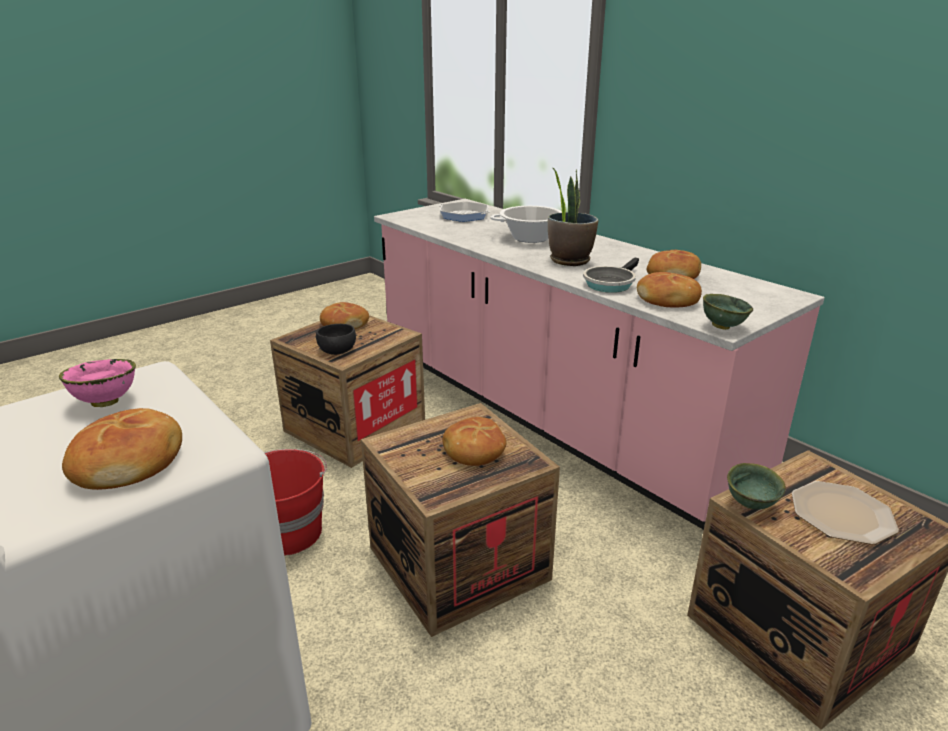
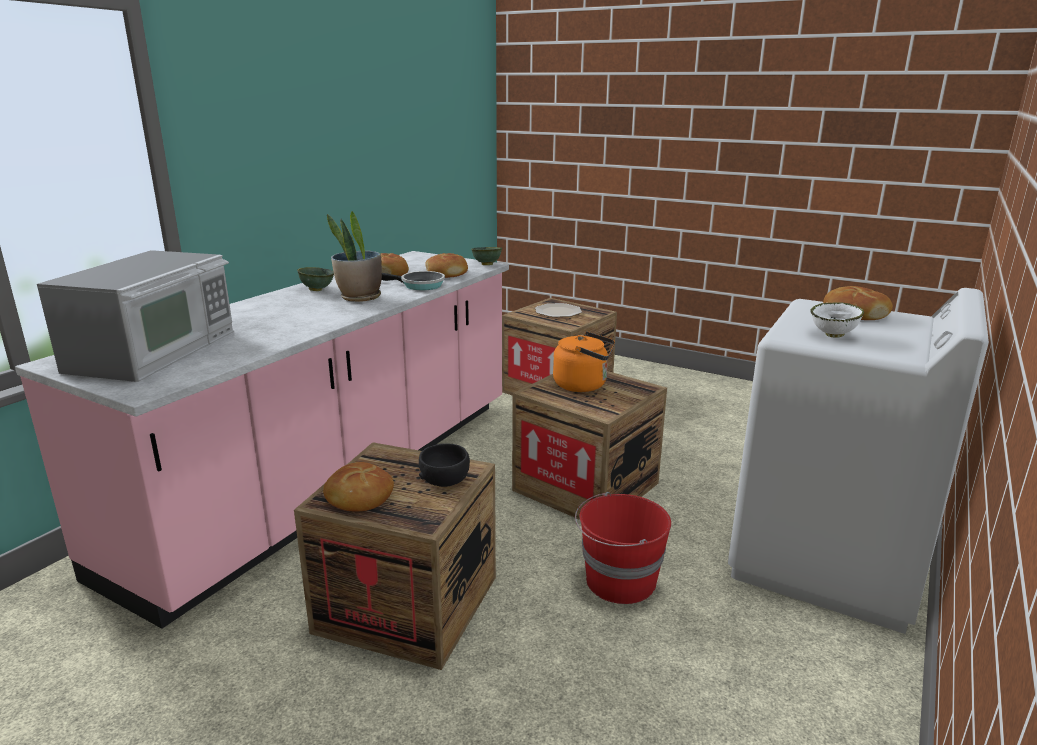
camera: 110 degrees left, 5 degrees down
pink bowl [59,359,136,407] -> white bowl [810,303,864,337]
frying pan [439,202,490,222] -> microwave [37,250,234,382]
bread [442,417,507,466] -> orange kettle [553,331,615,392]
cooking pot [490,206,562,243] -> none
green bowl [727,463,786,509] -> green bowl moved to [297,267,334,291]

